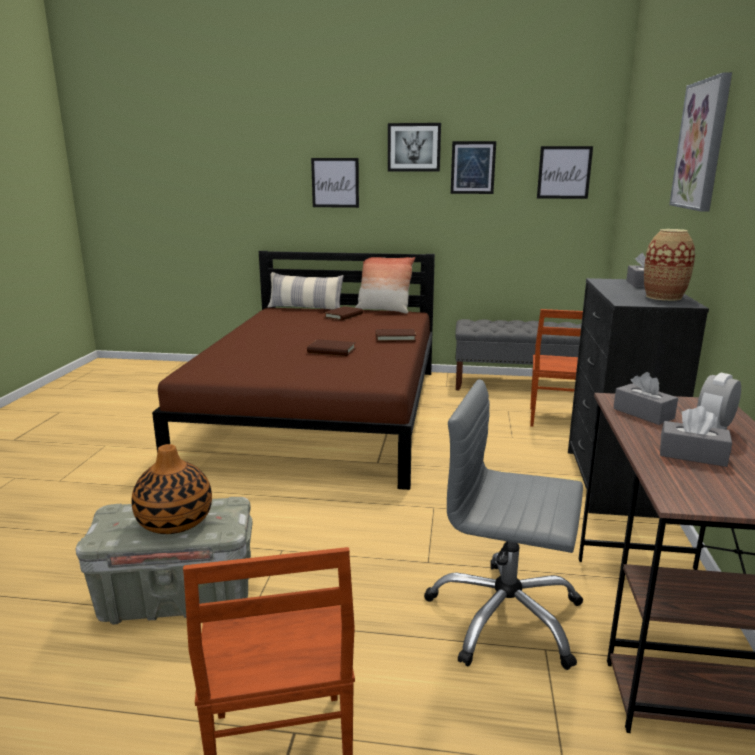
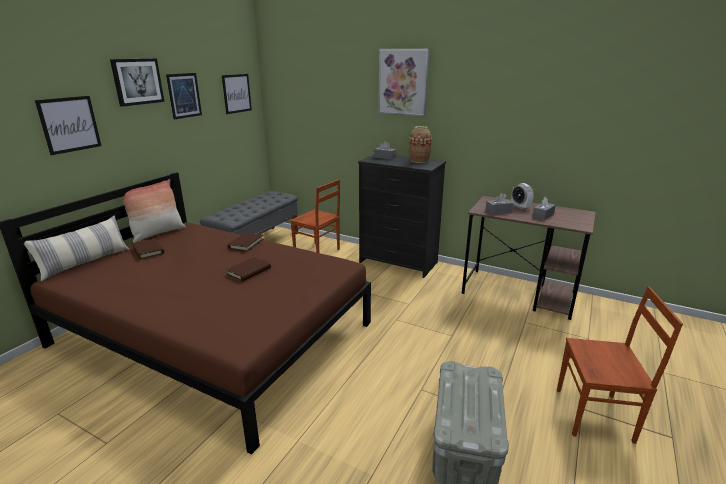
camera: 70 degrees left, 5 degrees up
vase [132,444,212,534] -> none
grey office chair [424,379,583,670] -> none

